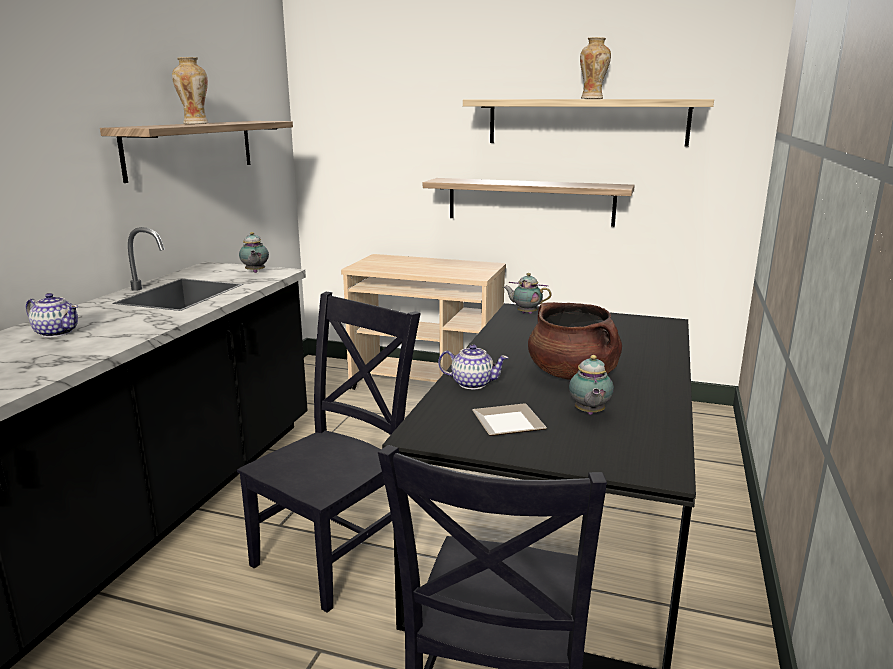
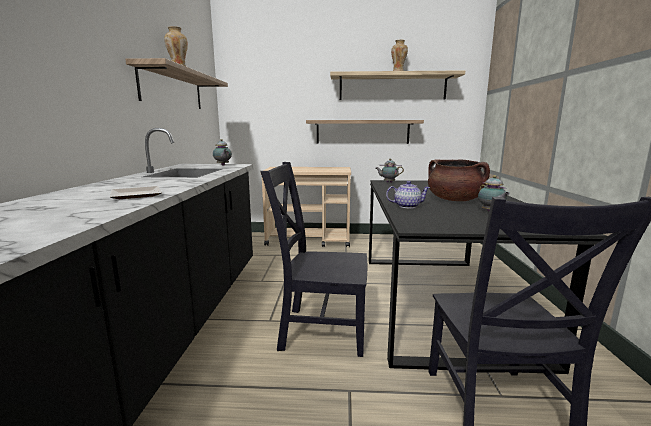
camera: 15 degrees left, 5 degrees down
teapot [26,293,78,337] -> none
black chair [237,292,421,613] -> black chair turned 105 degrees counterclockwise [260,162,367,357]
plate [472,403,547,436] -> plate moved to [110,186,162,199]

